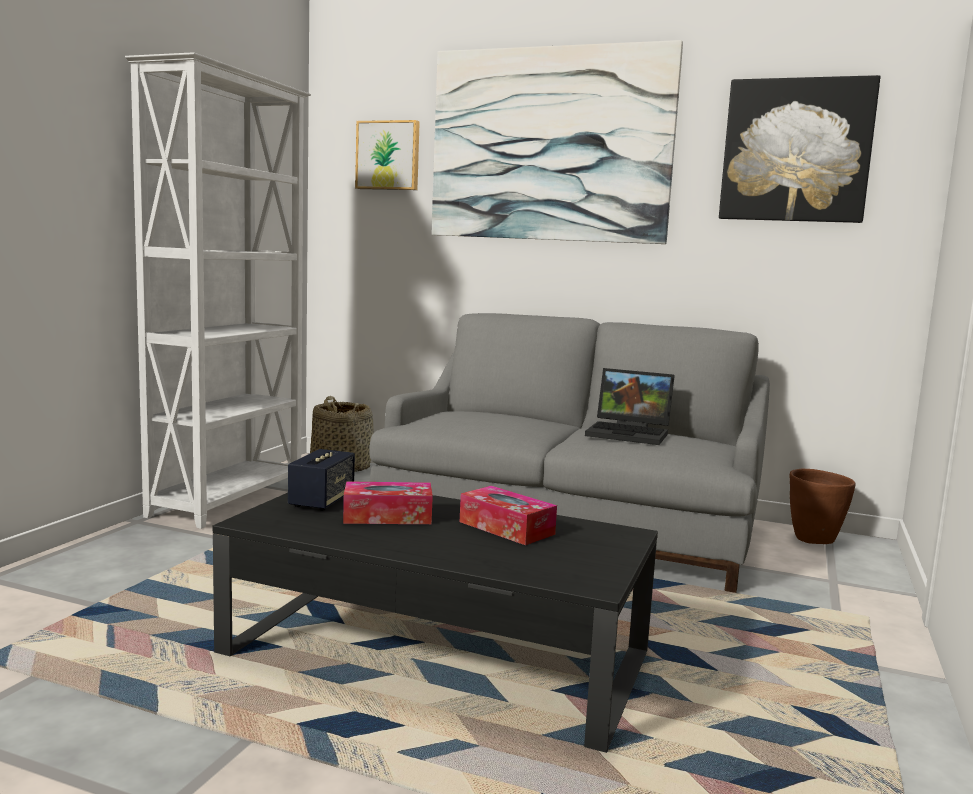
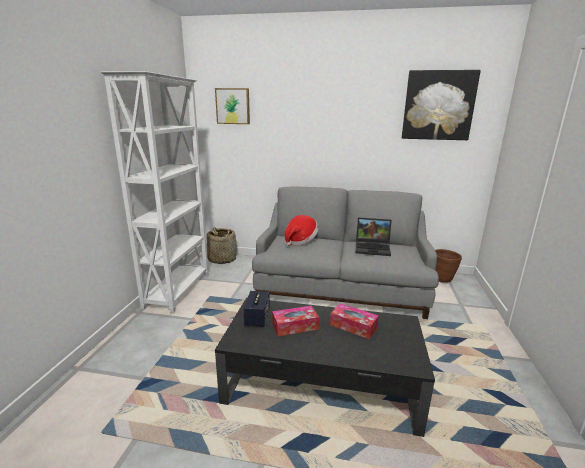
camera: 10 degrees left, 10 degrees up
picture [432,40,683,244] -> none
none -> hat [285,215,318,246]

